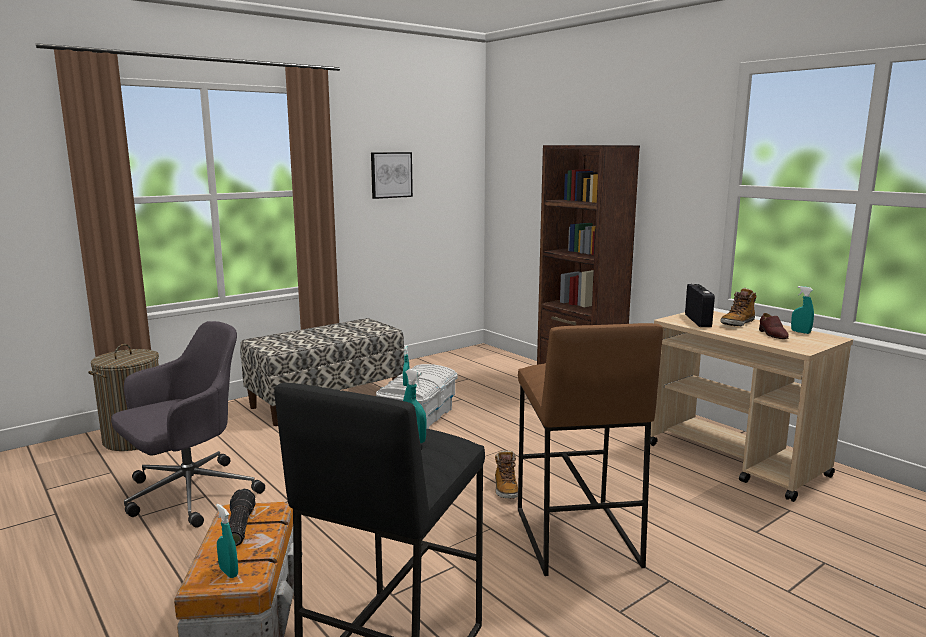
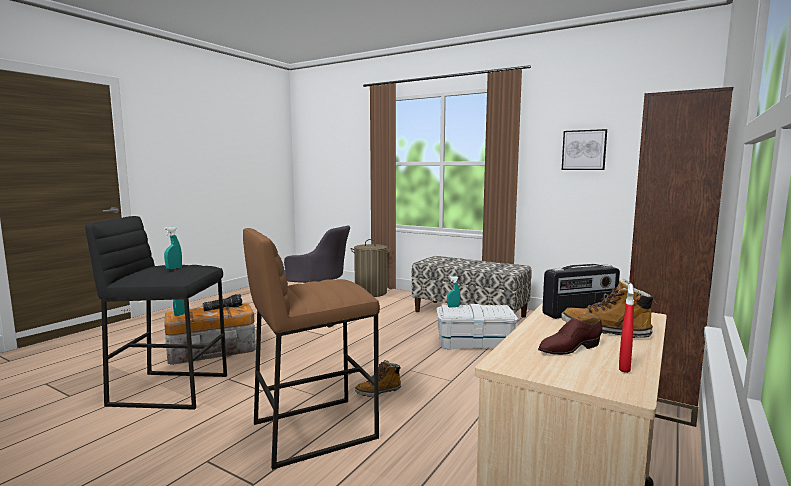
camera: 70 degrees right, 5 degrees down
turquoise spray bottle [791,286,814,334] -> red spray bottle [619,284,634,373]

